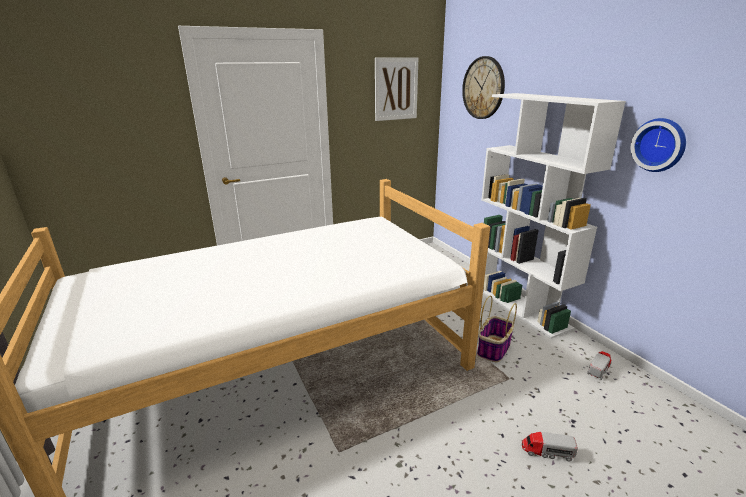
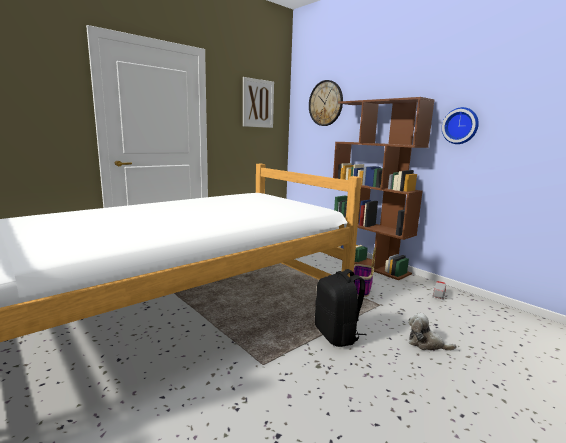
camera: 15 degrees left, 10 degrees down
white bookcase [481,93,626,339] -> brown bookcase [329,97,435,280]
toy truck [522,432,578,462] -> plush toy [408,313,457,351]
none -> black backpack [315,269,367,347]

